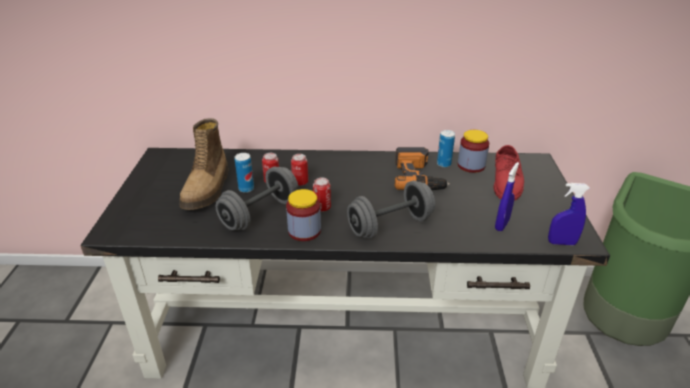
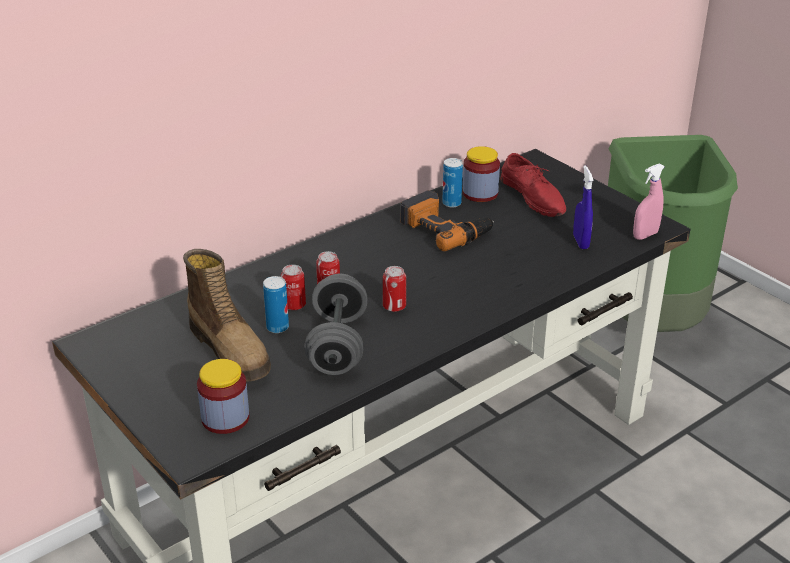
camera: 40 degrees left, 0 degrees up
jar [286,189,321,241] -> jar moved to [197,359,249,434]
grey dumbbell [347,181,435,239] -> none
blue spray bottle [548,183,590,245] -> pink spray bottle [633,163,665,240]

